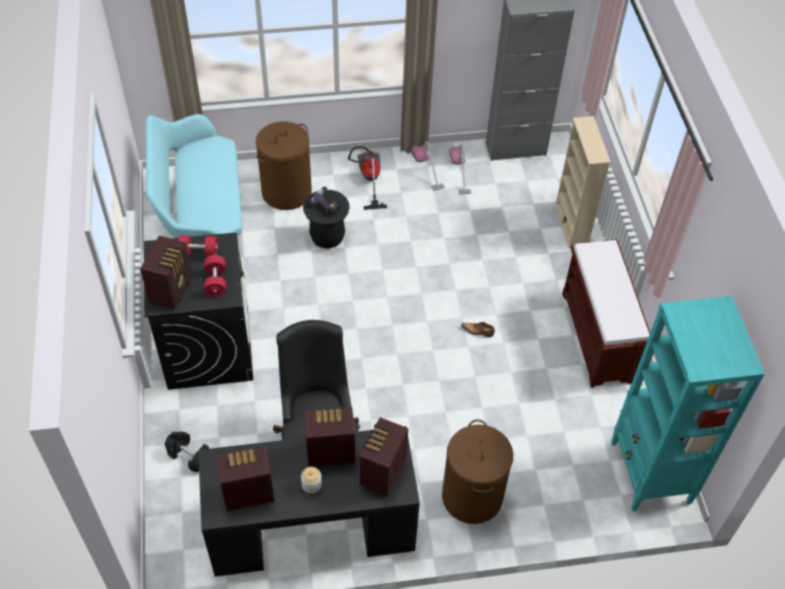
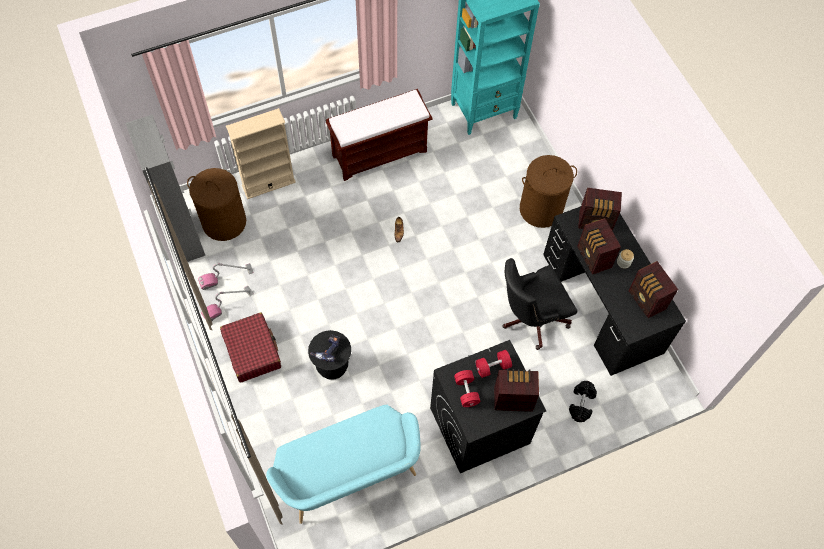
camera: 105 degrees left, 10 degrees up
brown laundry basket [256,121,312,210] -> brown laundry basket moved to [187,168,246,241]
vacuum cleaner [348,146,387,210] -> red suitcase [220,313,281,383]

